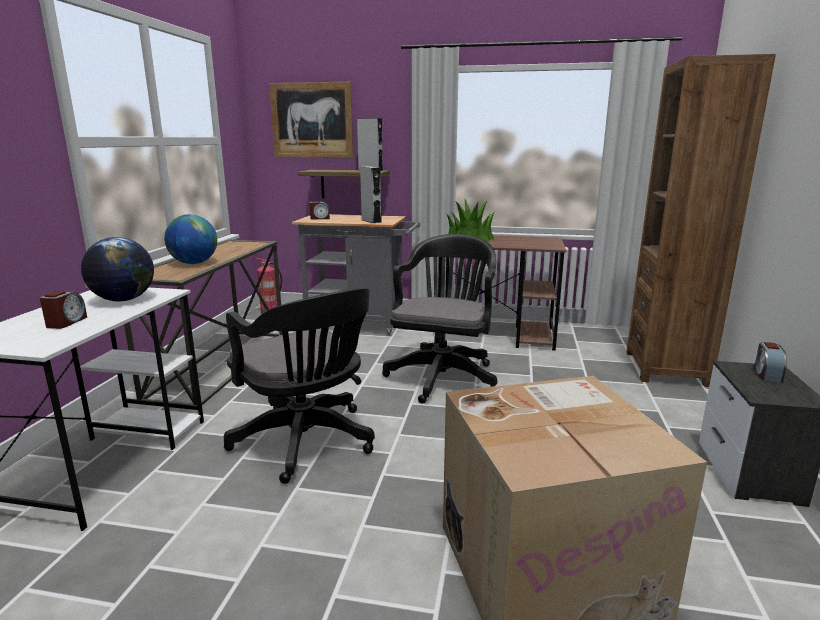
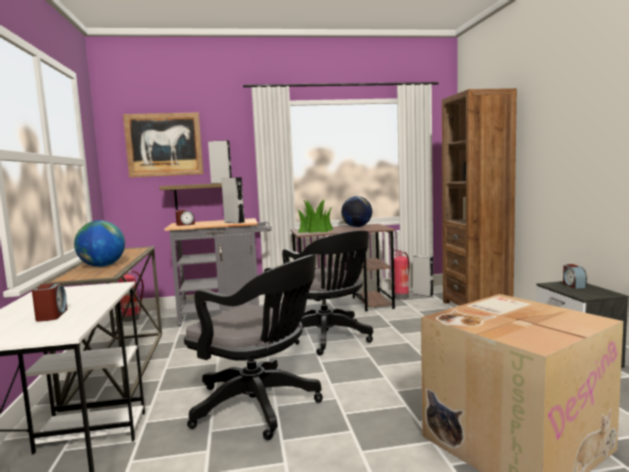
camera: 20 degrees left, 10 degrees down
globe [81,237,154,301] -> globe moved to [341,196,372,227]
black office chair [382,234,497,404] -> black office chair turned 150 degrees clockwise [282,231,373,356]
none -> fire extinguisher [394,250,410,300]
none -> grey speaker [413,255,433,297]

